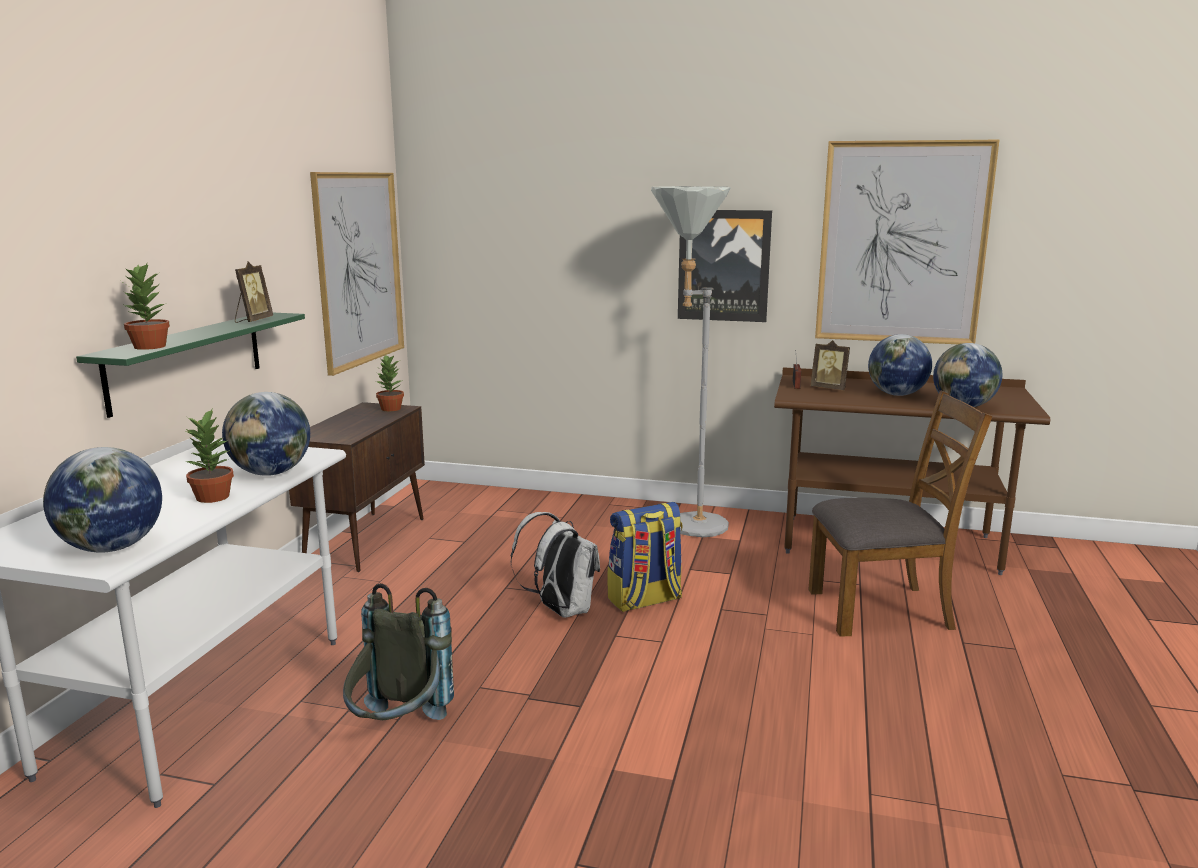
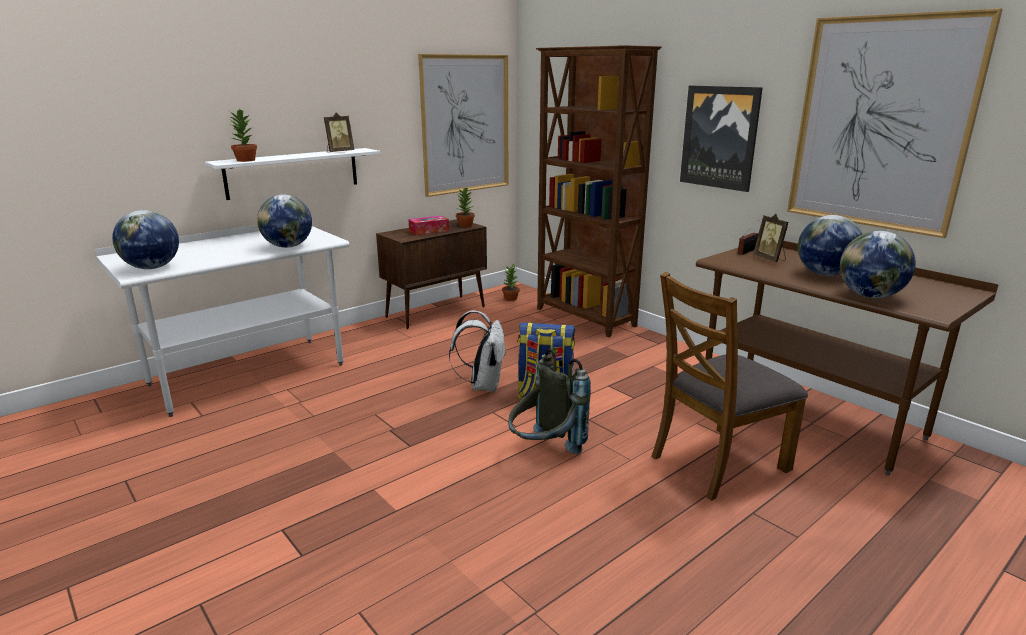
camera: 35 degrees right, 5 degrees up
green shelf [76,313,305,418] -> white shelf [205,148,380,200]
potted plant [185,409,234,503] -> potted plant moved to [502,264,520,301]
grey backpack [343,583,454,720] -> grey backpack moved to [508,349,591,454]
grey floor lamp [651,186,731,537] -> none
brown chair [808,390,993,637] -> brown chair turned 120 degrees clockwise [651,272,808,501]
none -> tissue box [409,216,449,235]
none -> brown bookcase [536,45,662,337]

